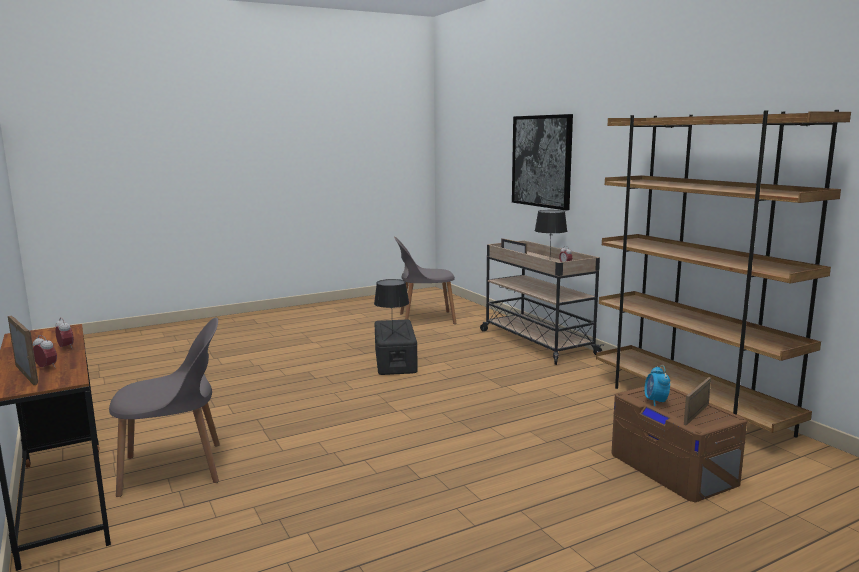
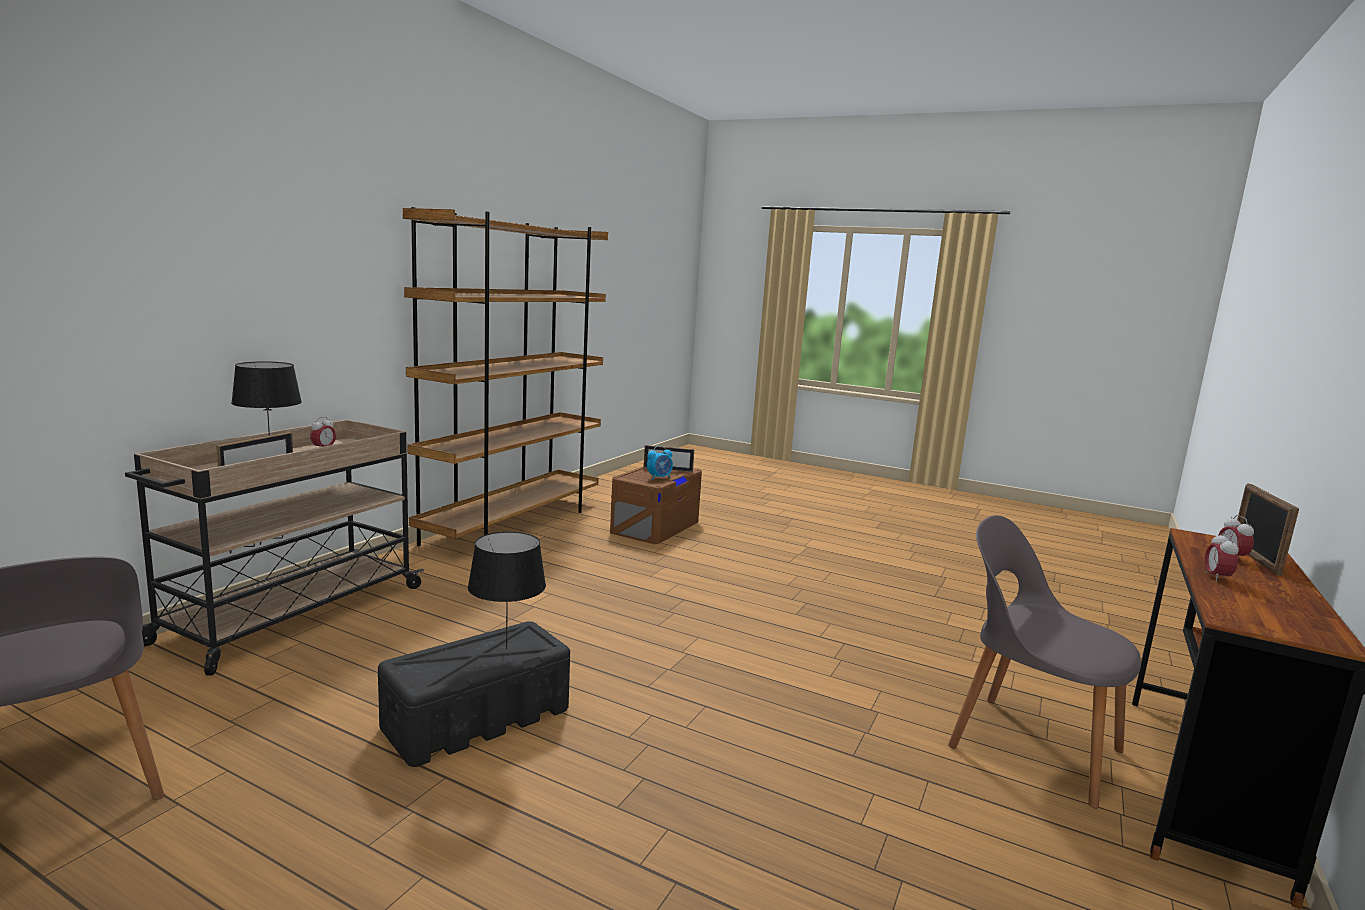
camera: 125 degrees left, 0 degrees up
picture [512,114,573,211] -> none

